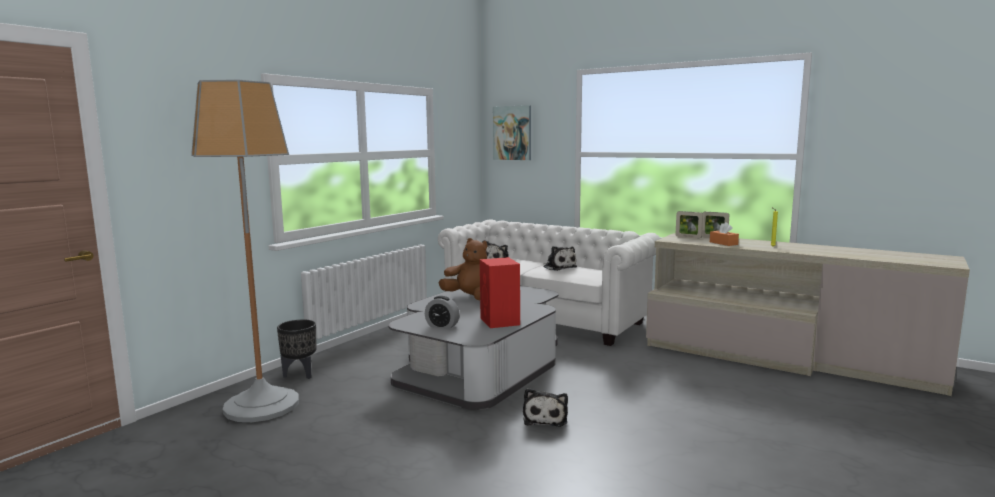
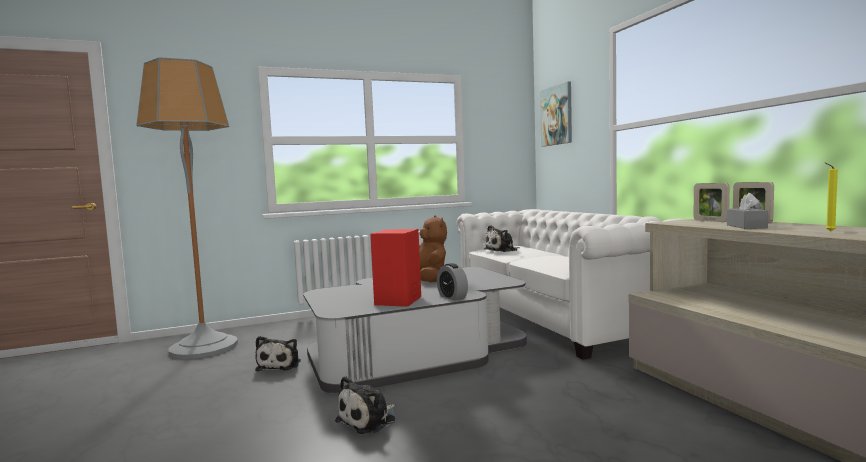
camera: 35 degrees right, 5 degrees down
black planter [277,320,317,379] -> none
alarm clock [425,296,460,329] -> alarm clock moved to [437,263,468,300]
plush toy [544,246,577,271] -> plush toy moved to [255,336,301,371]
orange tissue box [710,222,739,246] -> grey tissue box [727,193,768,229]

